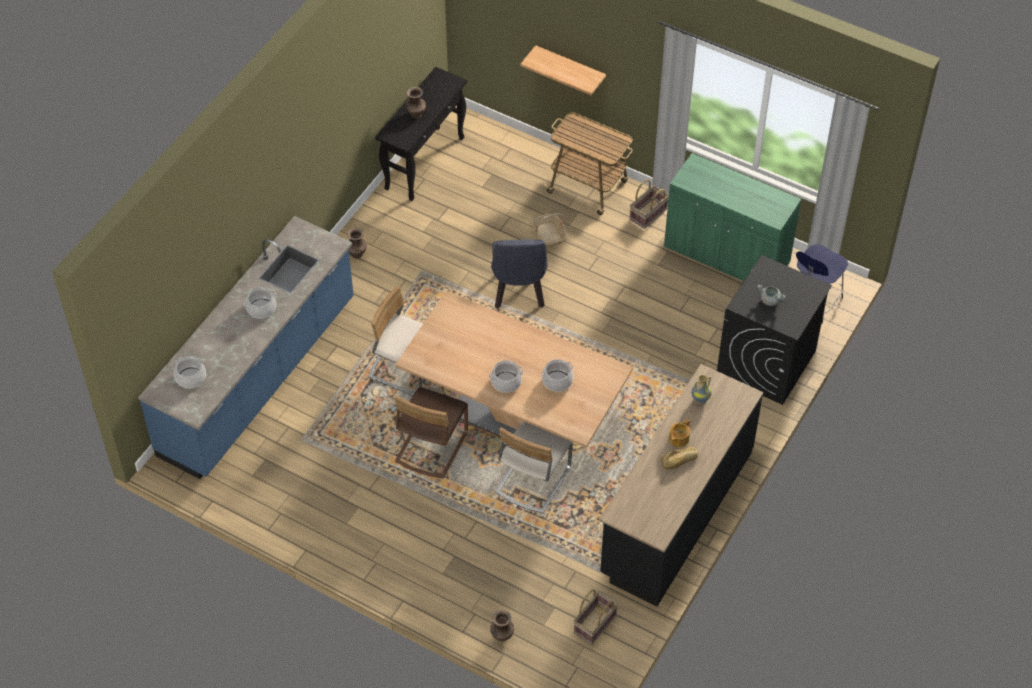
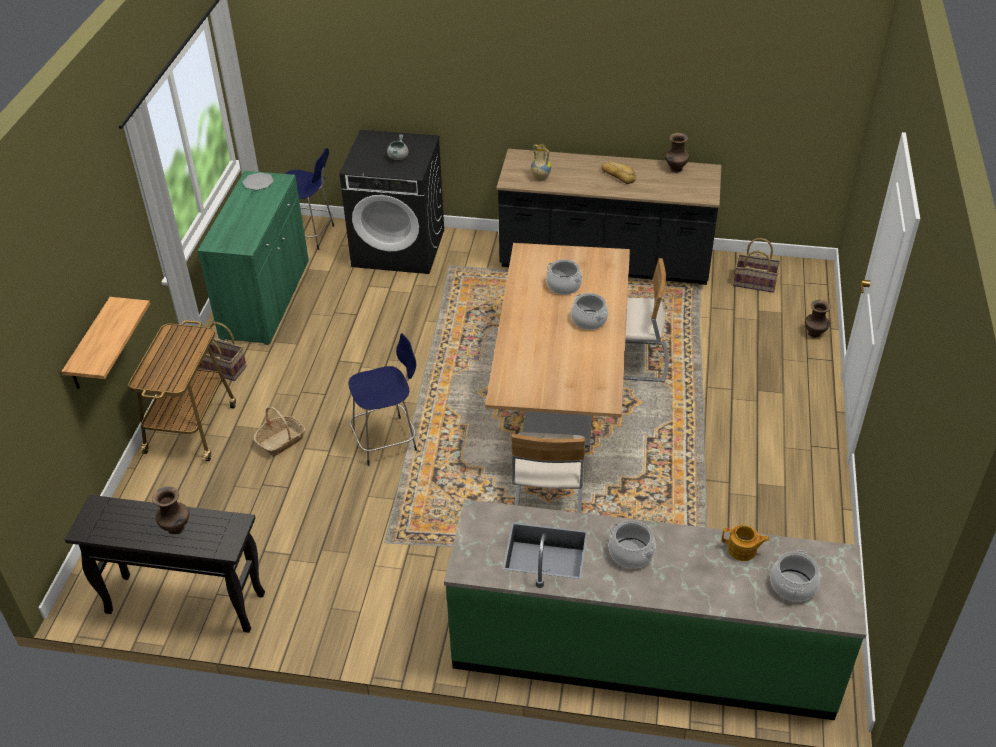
camera: 110 degrees left, 10 degrees down
blue counter [138,216,354,479] -> green counter [444,499,867,720]
brown vase [347,228,367,259] -> brown vase moved to [665,133,689,173]
brown chair [394,387,468,479] -> none
blue chair [491,239,548,309] -> blue stool [348,333,417,466]
teapot [669,419,690,447] -> teapot moved to [722,525,770,561]
none -> plate [243,173,274,190]

